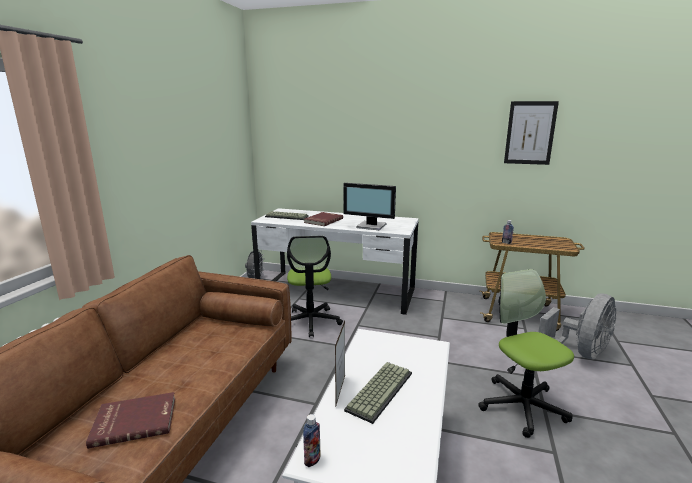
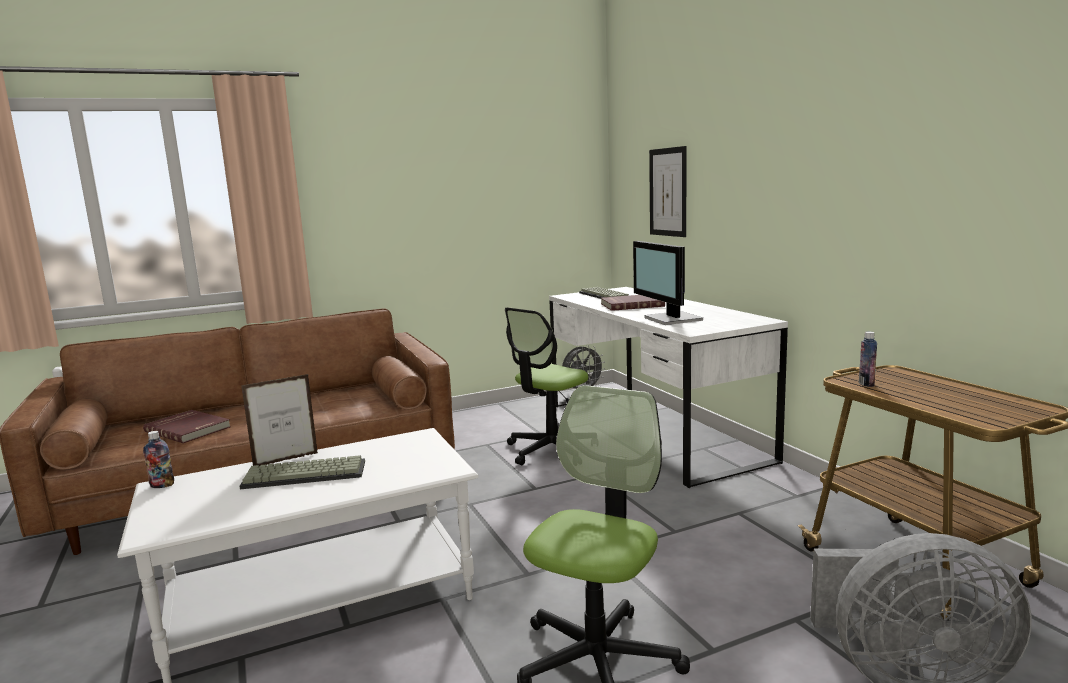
camera: 50 degrees right, 5 degrees down
picture [504,101,559,165] -> picture moved to [649,146,687,237]

